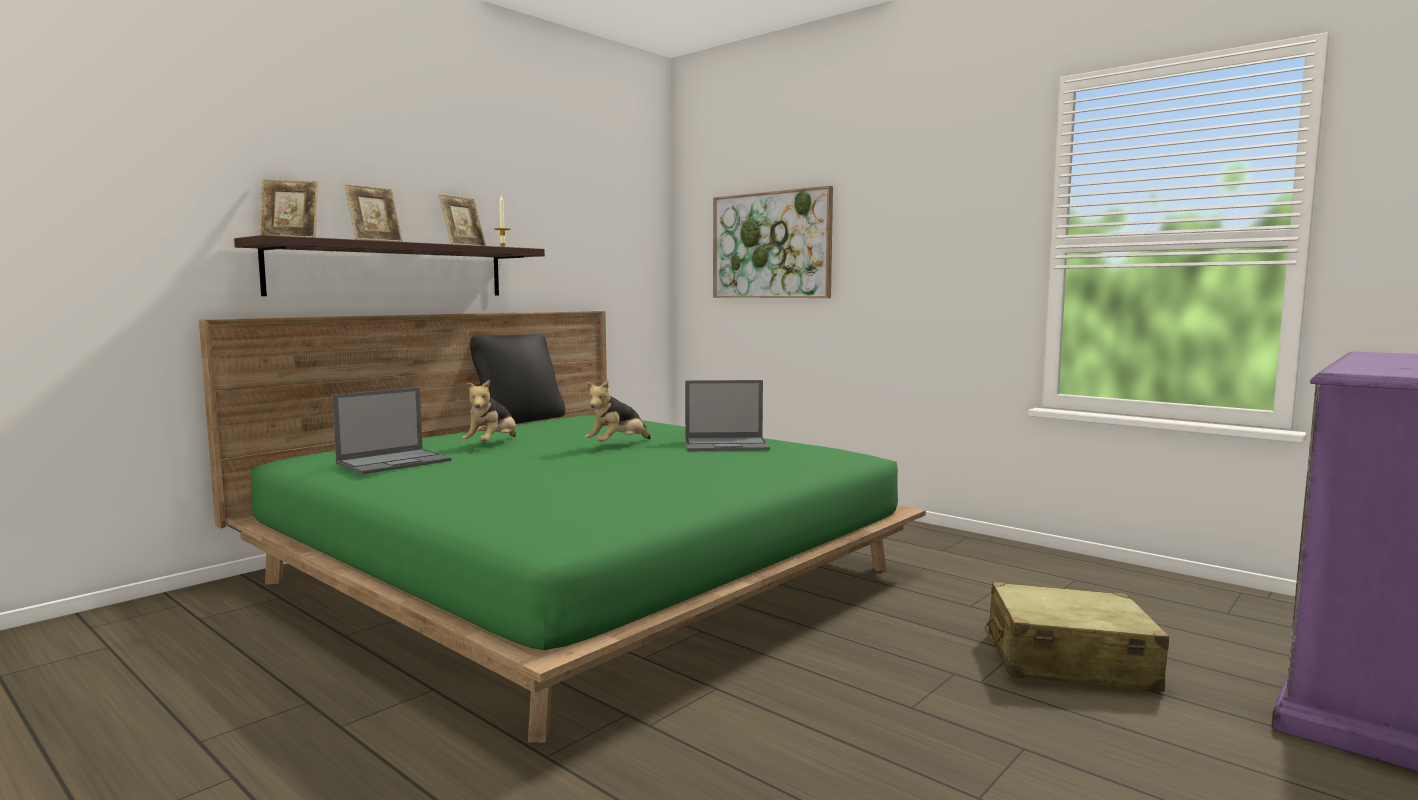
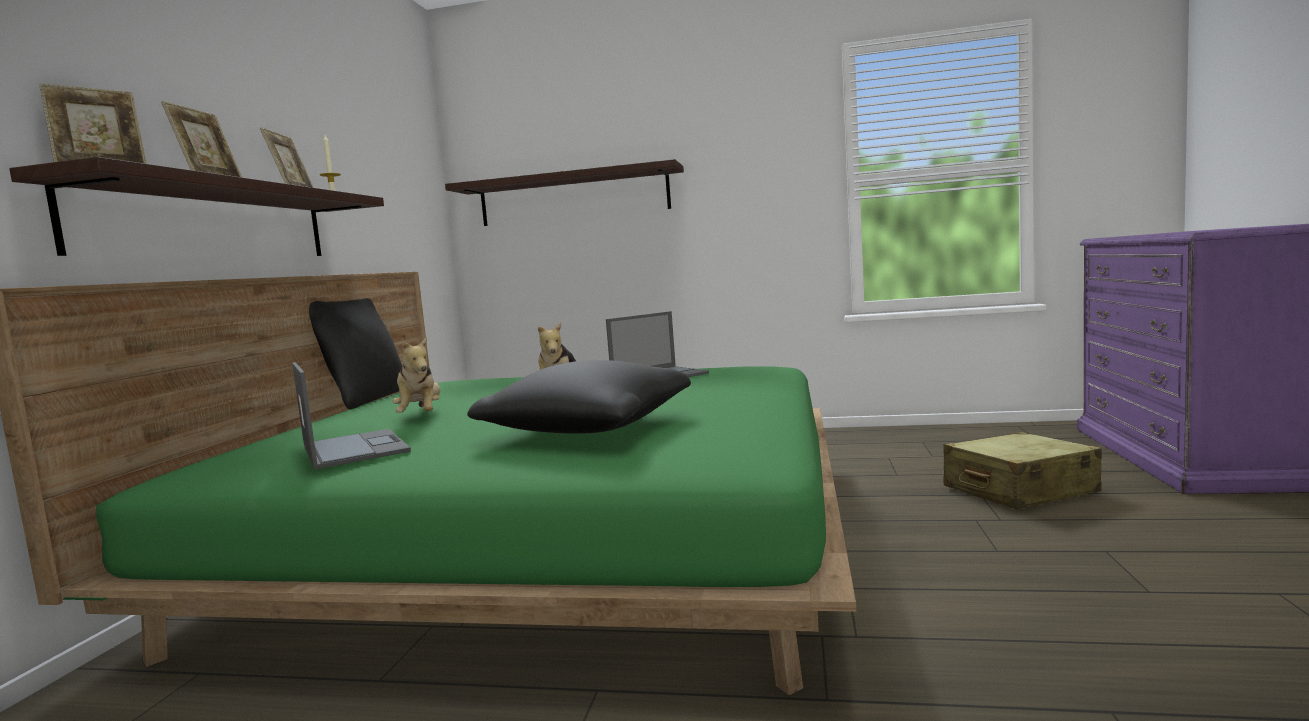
camera: 30 degrees left, 0 degrees up
laptop [332,388,451,474] -> laptop turned 45 degrees counterclockwise [292,362,411,469]
picture [713,186,833,298] -> shelf [445,159,684,226]
none -> black pillow [467,360,691,434]

